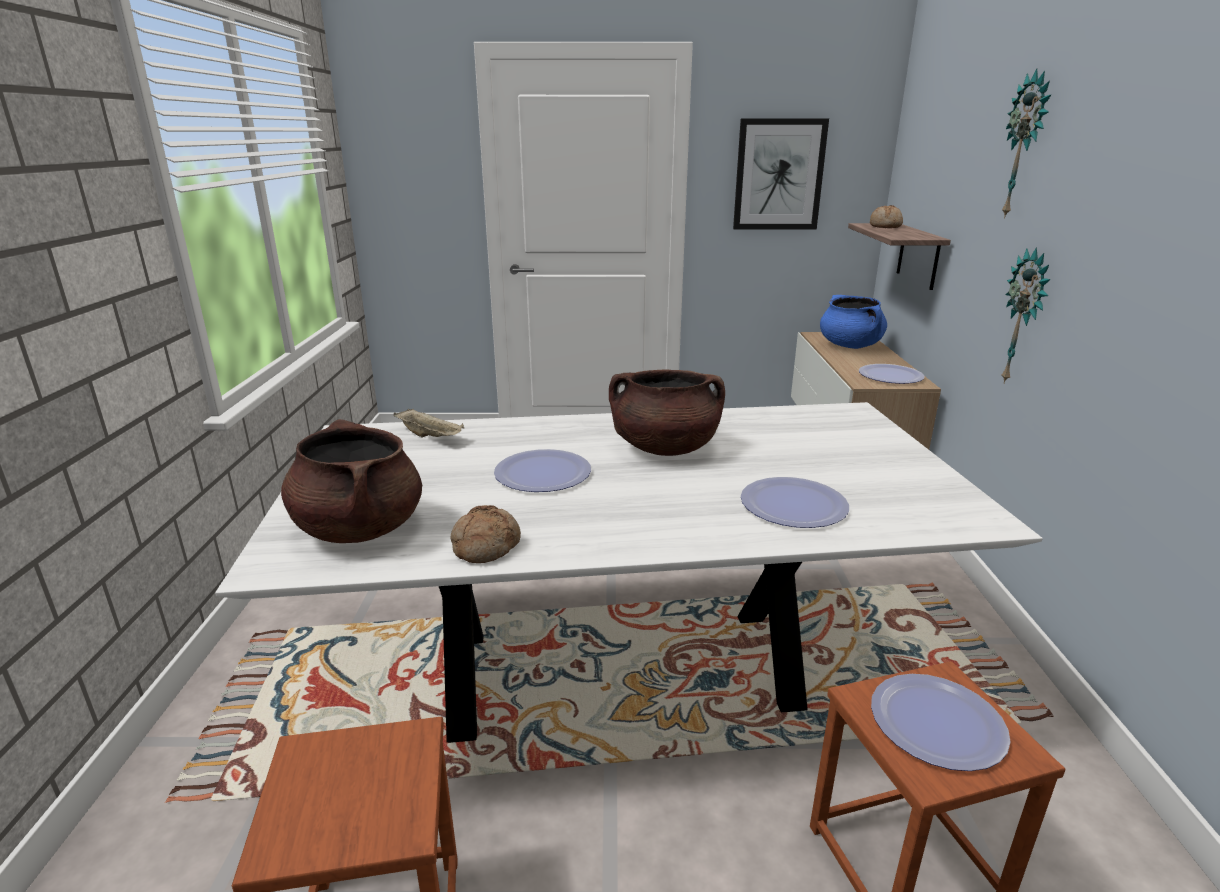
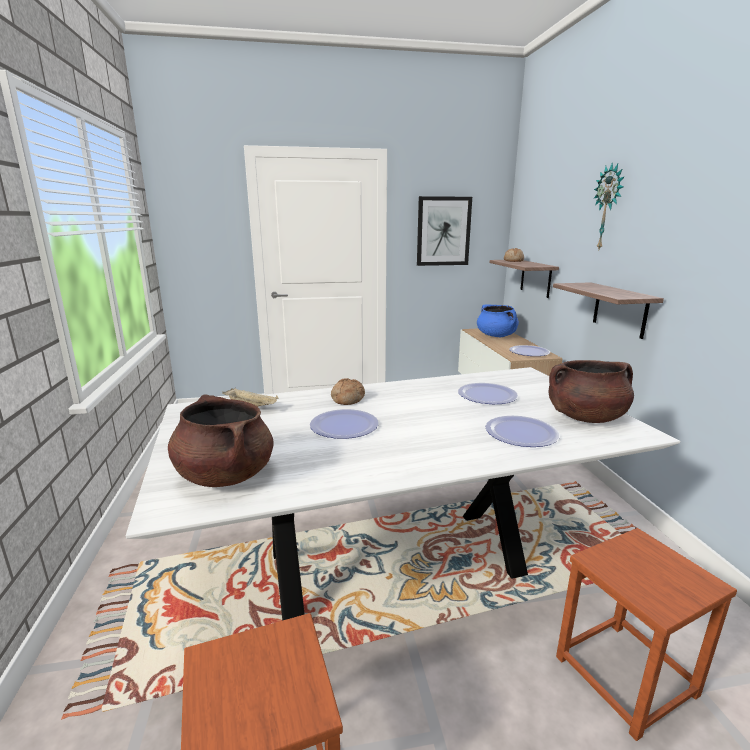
camera: 10 degrees left, 5 degrees down
bread [450,505,521,563] -> bread moved to [331,378,365,405]
brown cooking pot [609,369,725,456] -> brown cooking pot moved to [549,360,634,423]
plate [871,674,1011,771] -> plate moved to [458,383,518,404]
wall clock [1001,247,1051,383] -> shelf [553,282,664,339]

